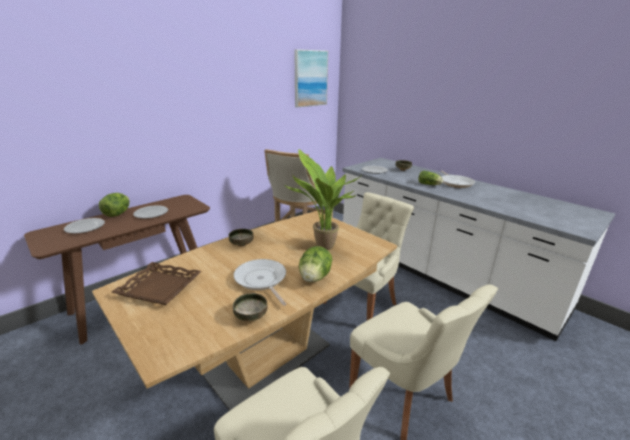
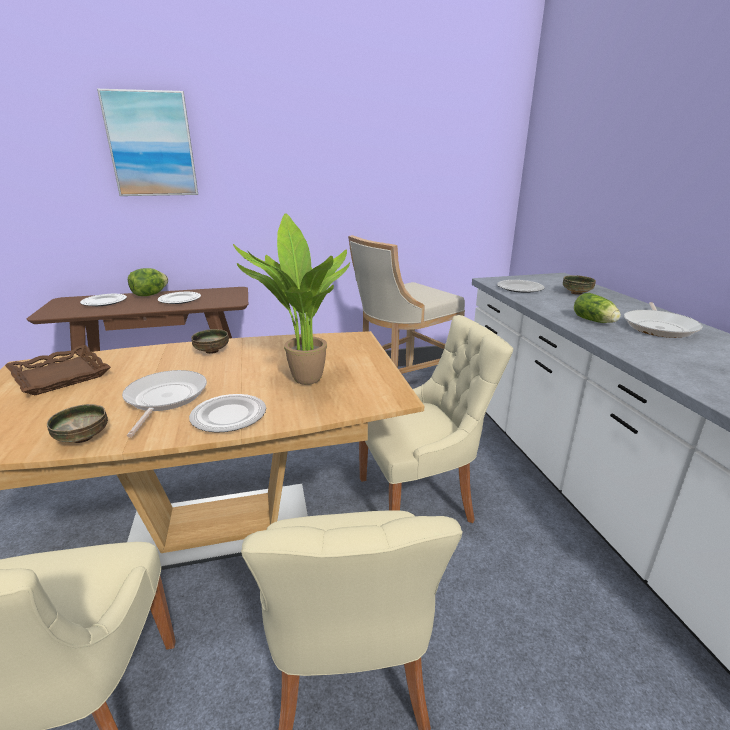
camera: 30 degrees right, 0 degrees up
picture [294,49,328,107] -> picture moved to [97,89,198,196]
lettuce [299,246,332,282] -> plate [189,394,266,433]

